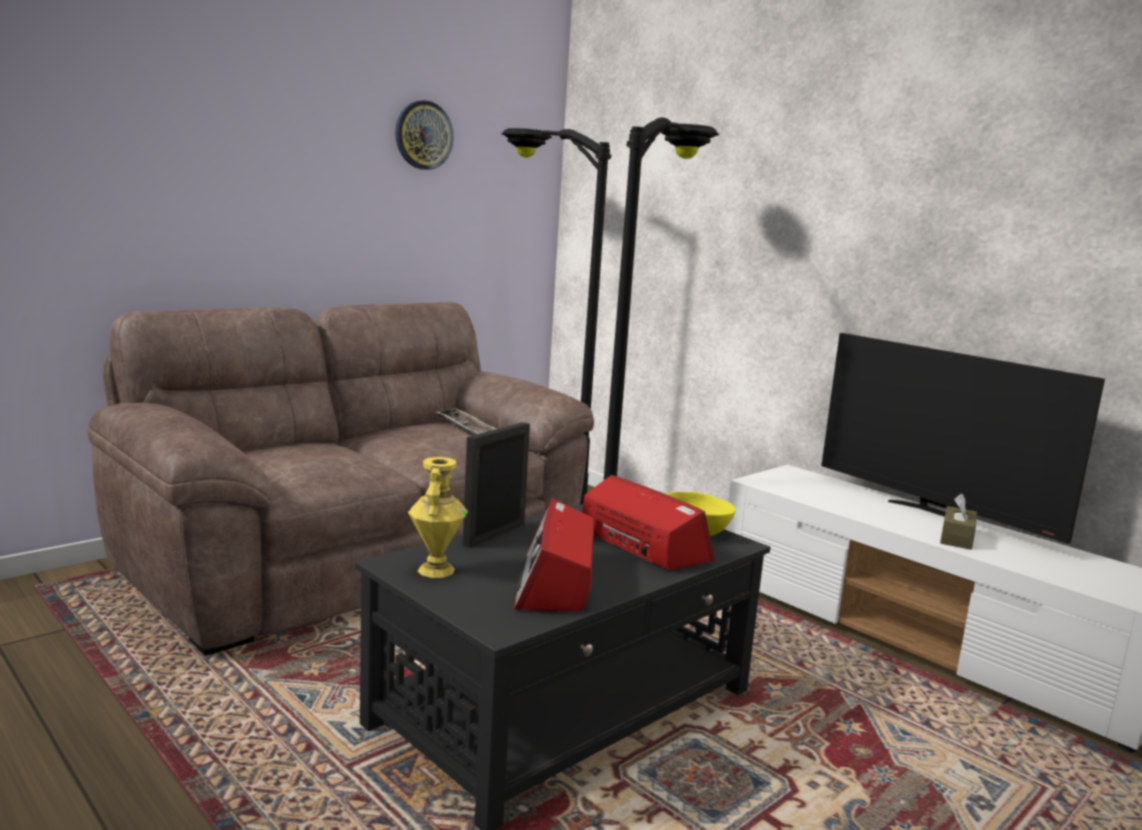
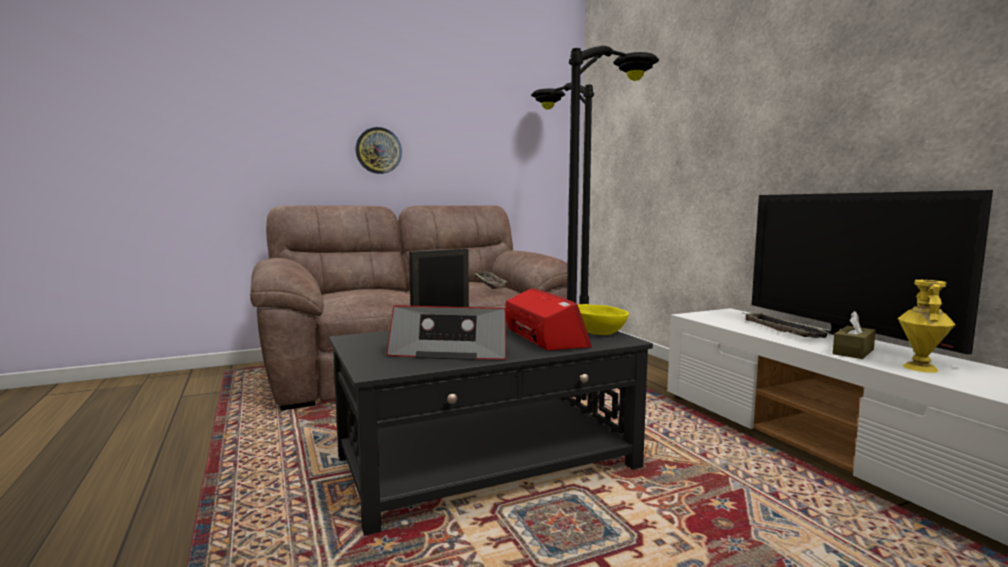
camera: 20 degrees right, 5 degrees down
wall clock [395,100,454,170] -> wall clock moved to [356,127,402,174]
yellow vase [408,457,468,578] -> yellow vase moved to [898,280,956,373]
radio [514,499,594,612] -> radio turned 105 degrees counterclockwise [387,306,506,360]
none -> tray [742,312,829,338]

